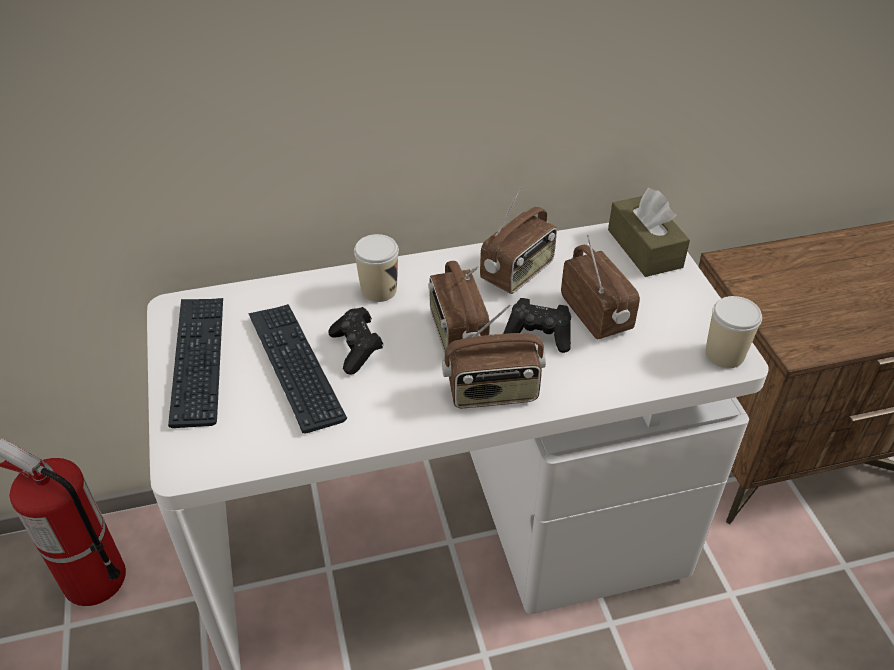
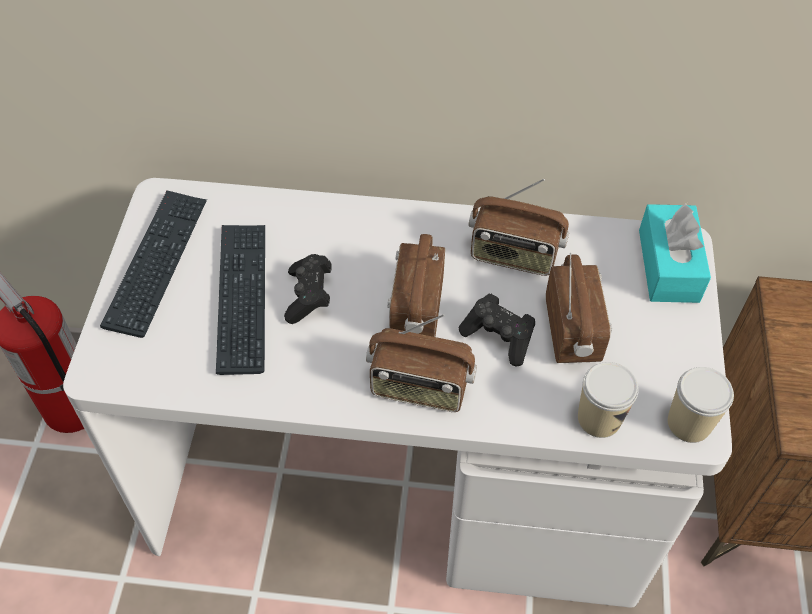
camera: 20 degrees right, 10 degrees up
cup [354,234,399,302] -> cup moved to [578,362,639,438]
radio [480,187,557,294] -> radio turned 45 degrees clockwise [469,179,569,276]
brown tissue box [608,188,690,277] -> turquoise tissue box [639,204,711,303]

